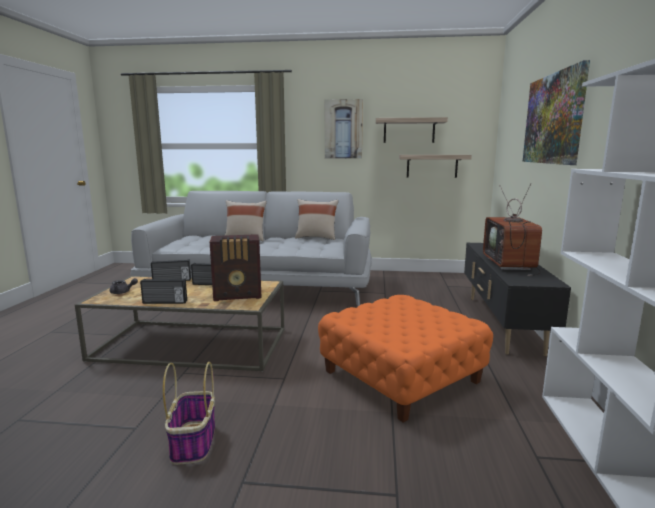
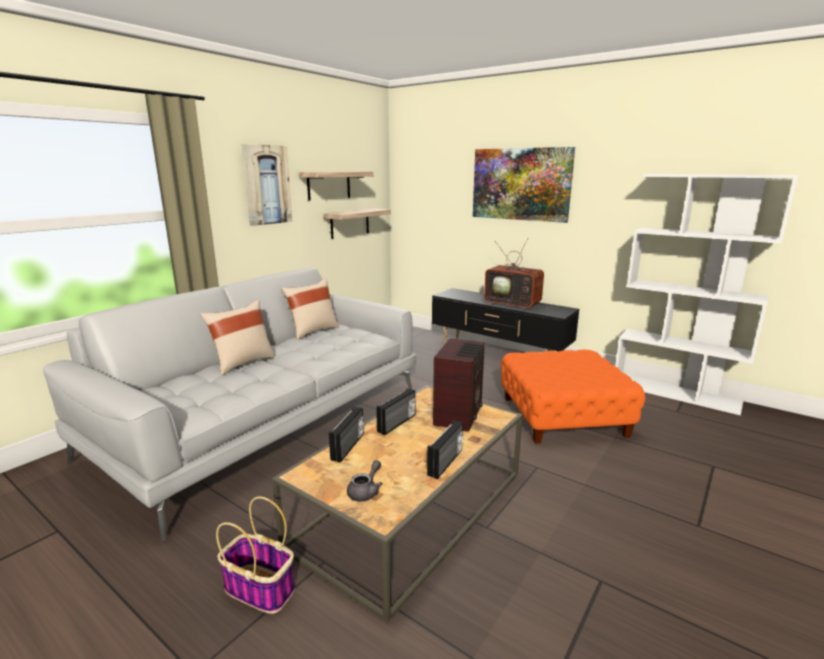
camera: 60 degrees left, 5 degrees up
basket [163,362,215,465] -> basket moved to [216,496,295,614]

